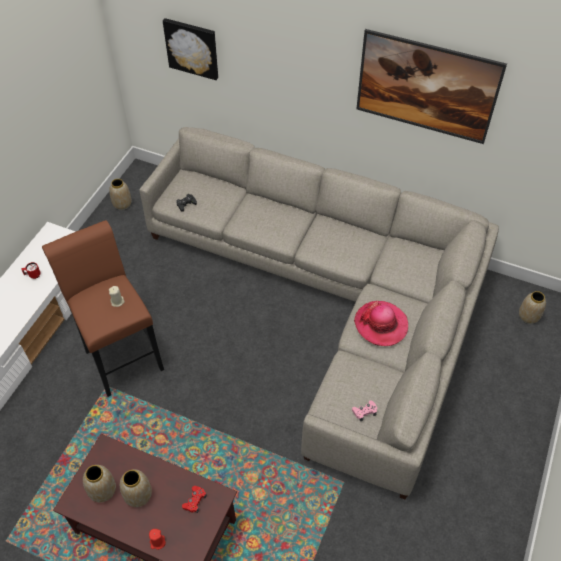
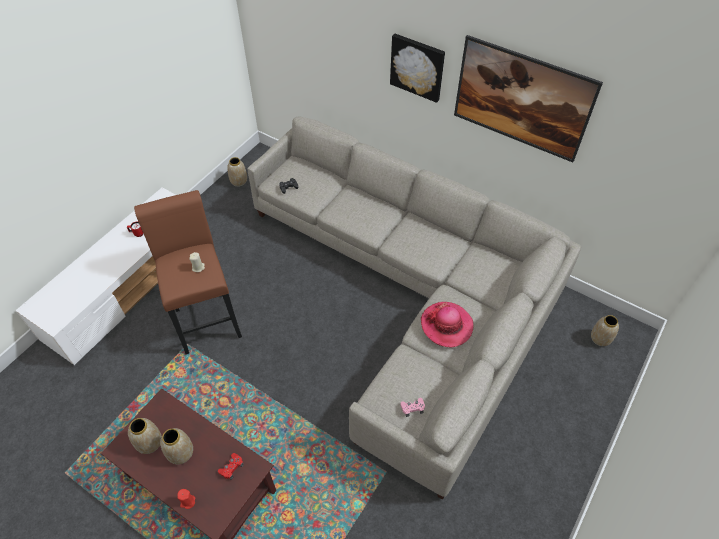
camera: 10 degrees right, 0 degrees up
picture [163,18,218,80] -> picture moved to [390,34,445,103]

